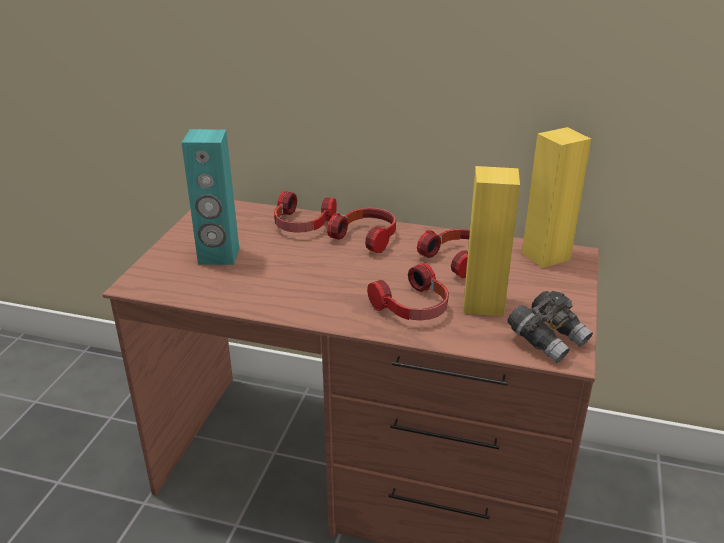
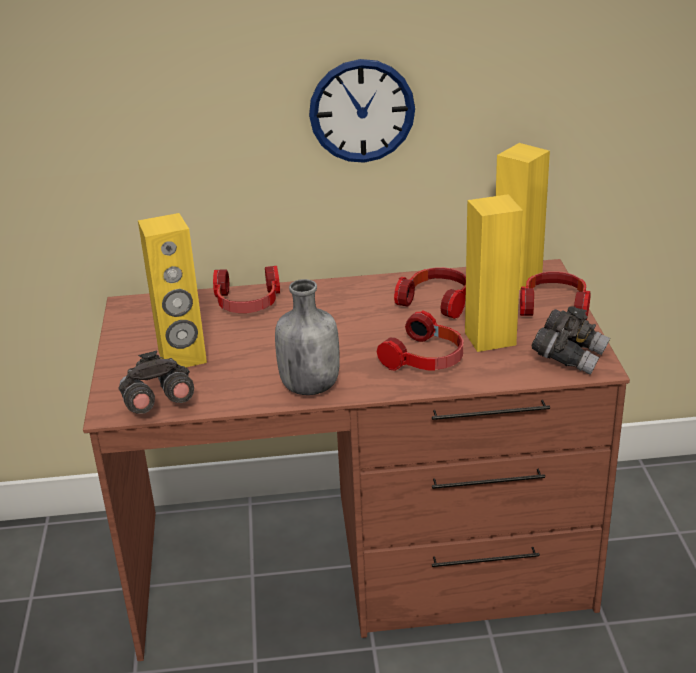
camera: 20 degrees left, 0 degrees up
turquoise speaker [181,129,239,265] -> yellow speaker [138,213,207,367]
headphones [327,208,396,253] -> headphones moved to [520,271,591,320]
none -> grey binoculars [118,351,194,414]
none -> grey bottle [275,279,340,395]
none -> wall clock [309,59,415,163]

